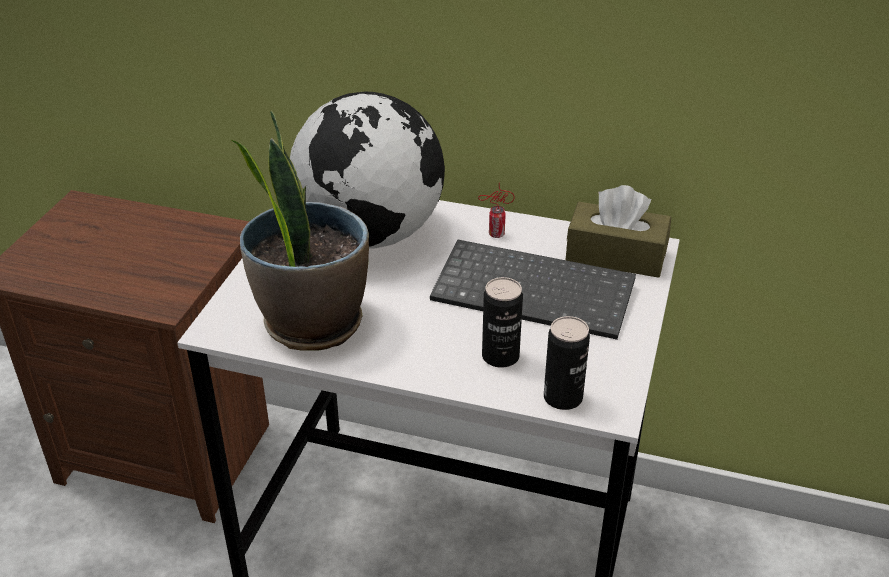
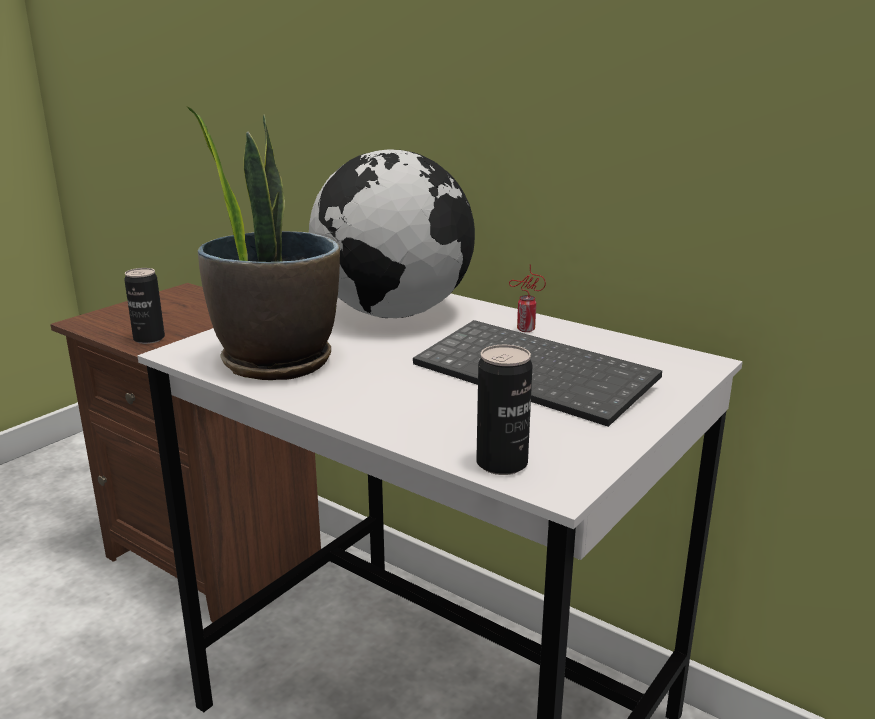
camera: 20 degrees right, 15 degrees down
can [482,277,523,368] -> can moved to [124,268,165,344]
brown tissue box [566,185,671,278] -> none

